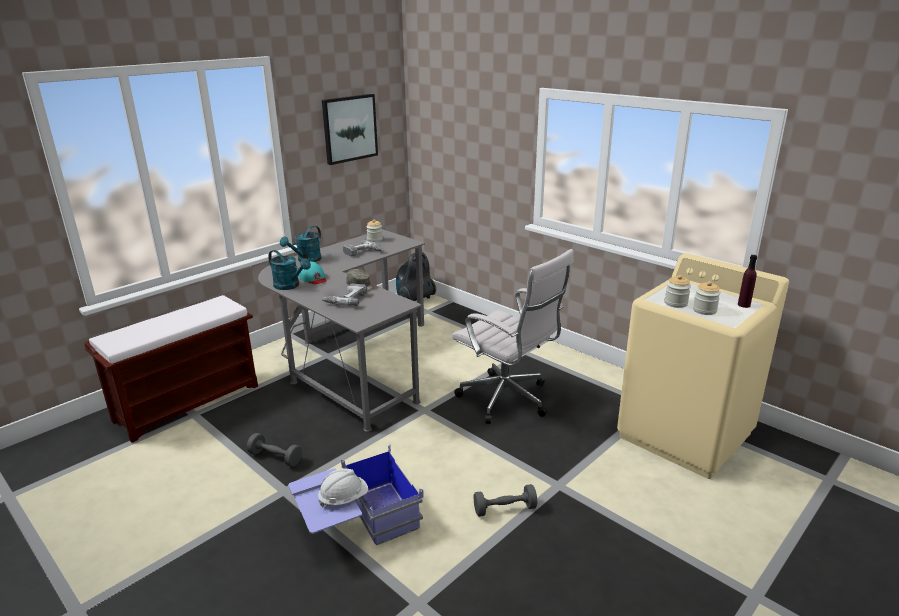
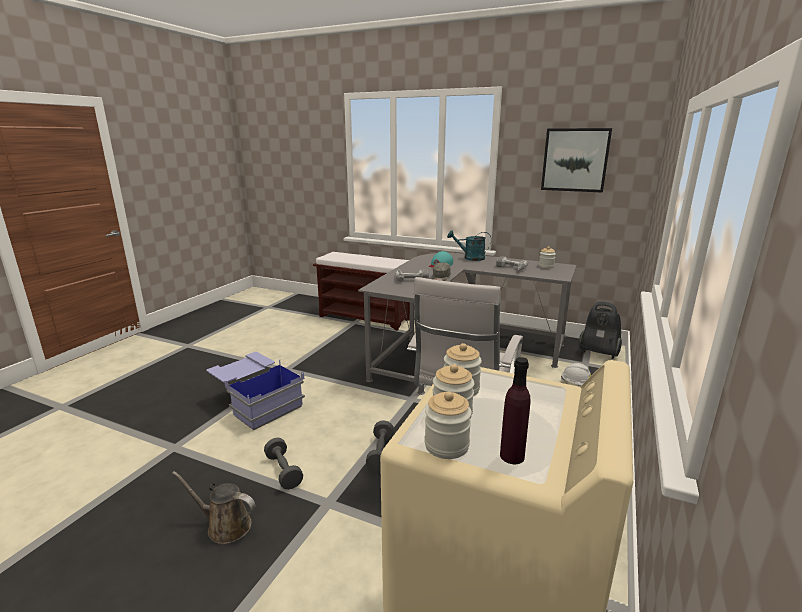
camera: 70 degrees right, 5 degrees down
grey dumbbell [247,433,302,467] -> grey dumbbell moved to [366,420,394,472]
turquoise watering can [268,250,311,290] -> none
white hard hat [318,469,368,508] -> white hard hat moved to [561,363,592,385]
none -> brown watering can [172,471,255,544]
none -> jar [425,392,472,459]

